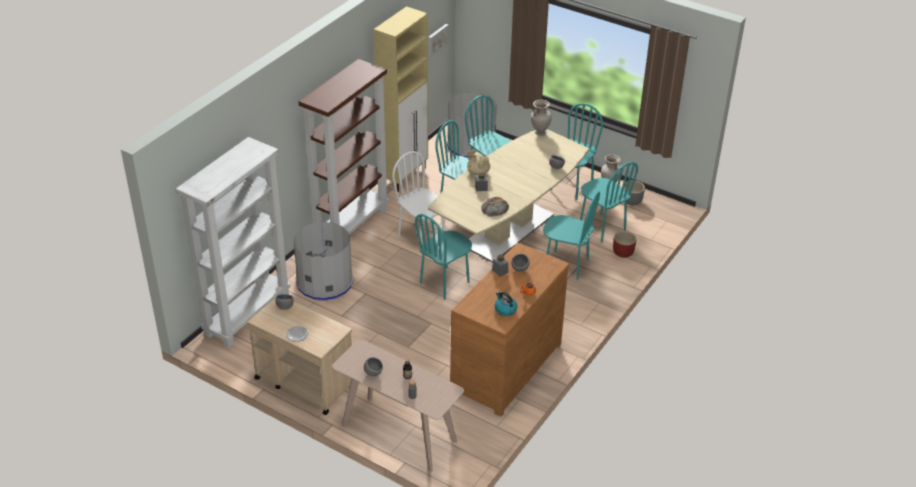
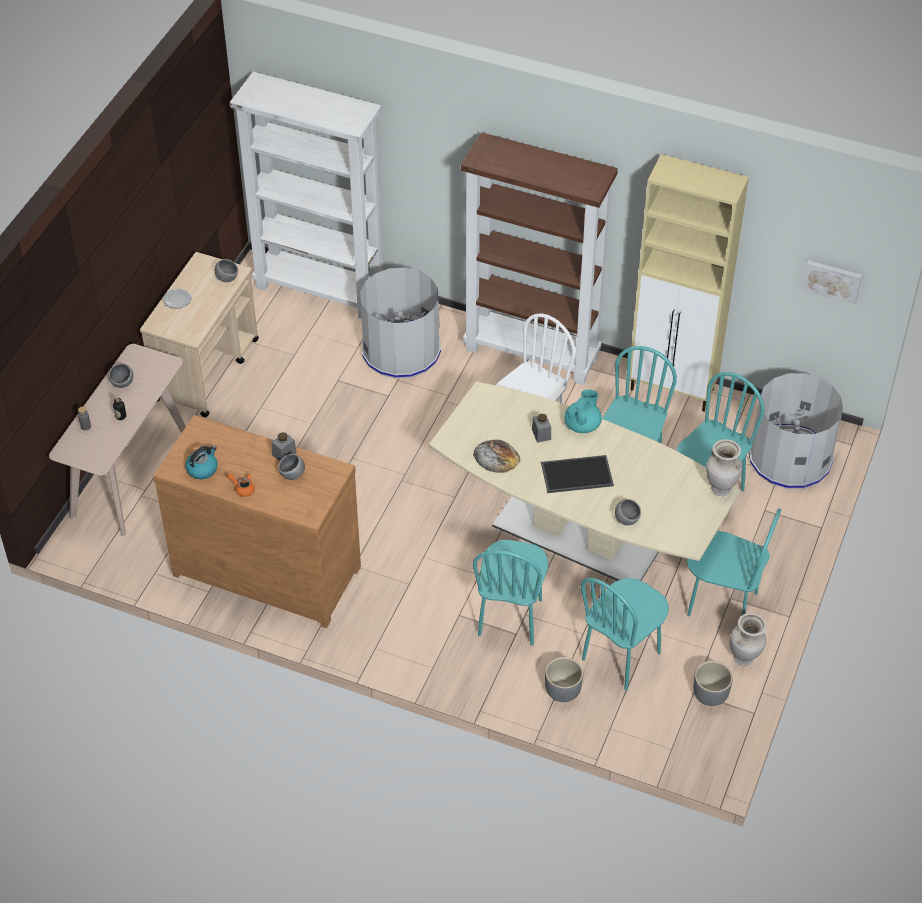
camera: 80 degrees right, 10 degrees up
turquoise chair [415,214,472,300] -> none
beige teapot [467,150,490,175] -> turquoise teapot [564,390,602,433]
red planter [613,231,636,258] -> grey planter [545,657,583,702]
none -> tray [541,455,614,493]

